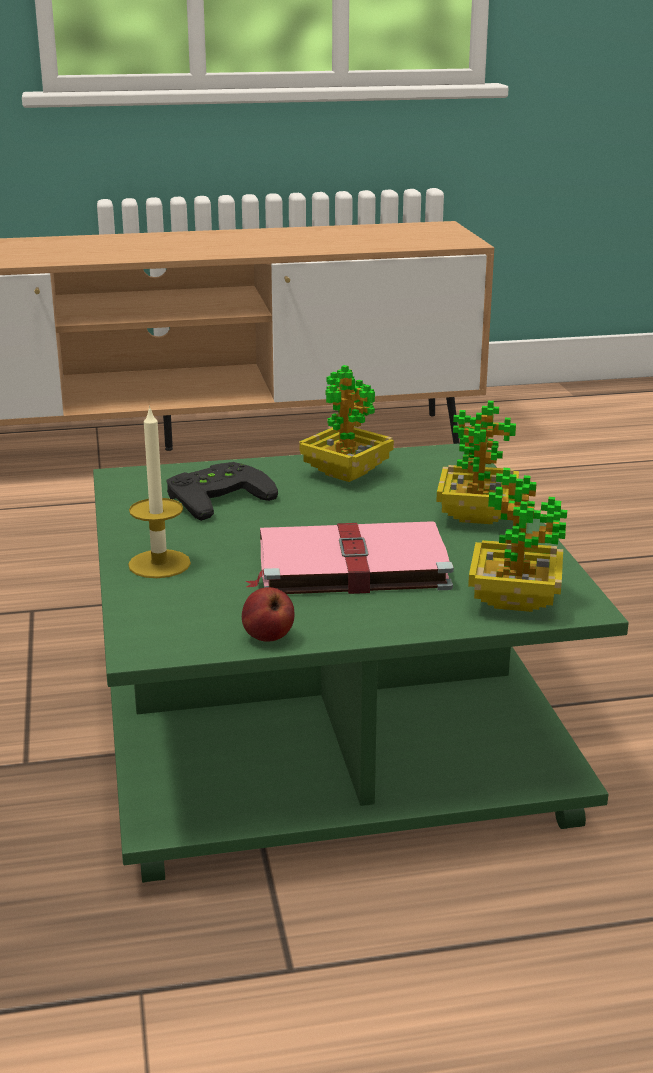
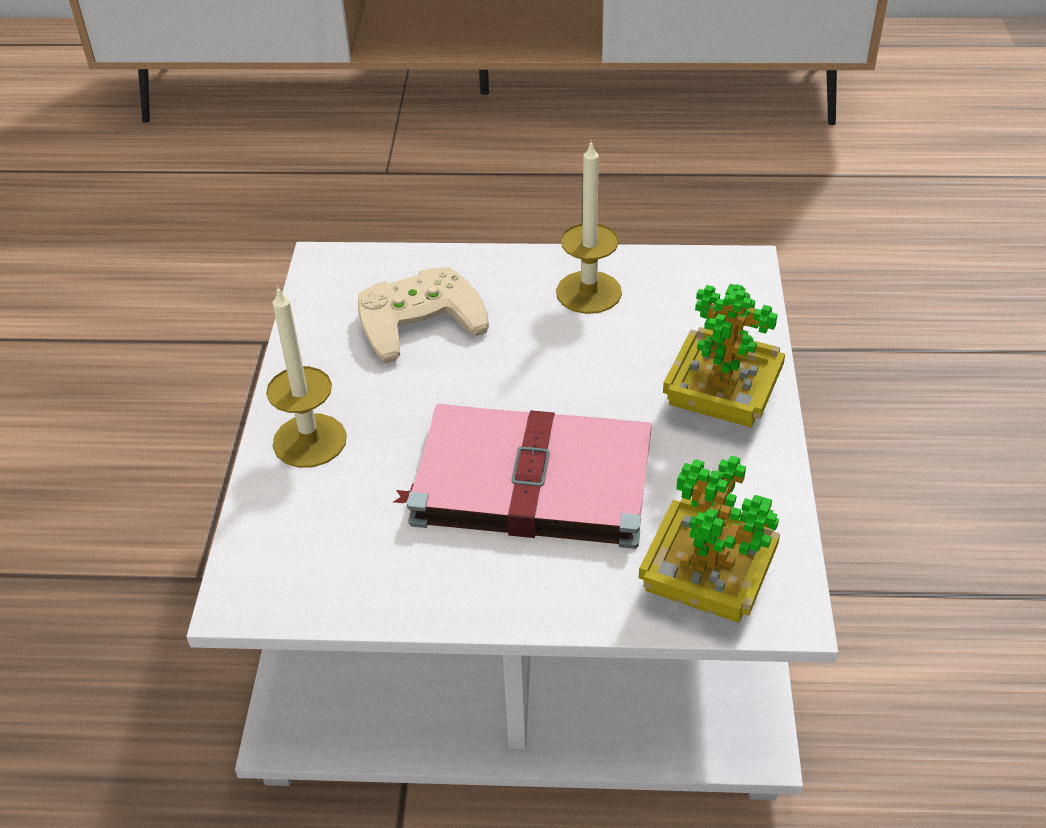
camera: 15 degrees right, 20 degrees up
green coffee table [93,443,629,883] -> white coffee table [186,242,838,800]
black game controller [166,462,278,521] -> beige game controller [358,267,489,364]
apple [242,587,294,642] -> none
potted plant [299,365,394,482] -> candle [556,139,622,314]

